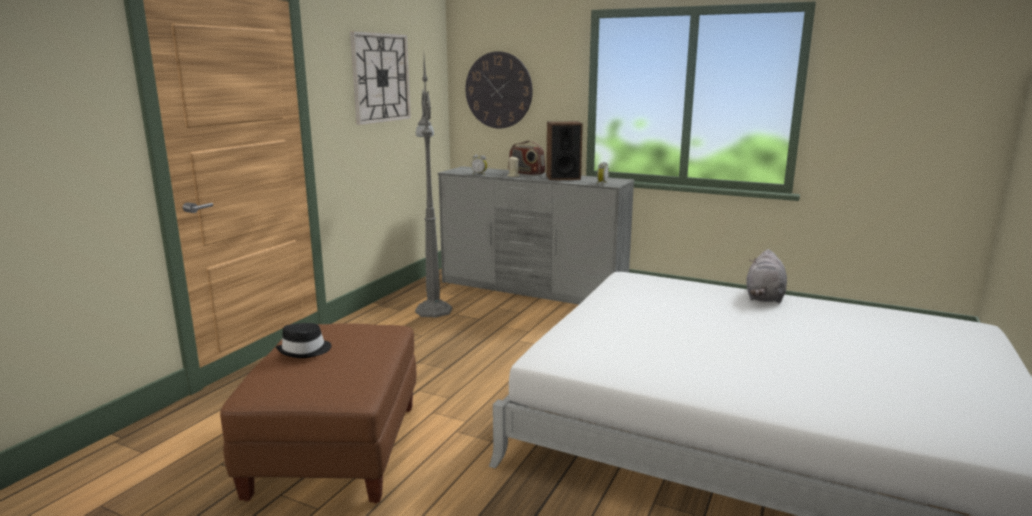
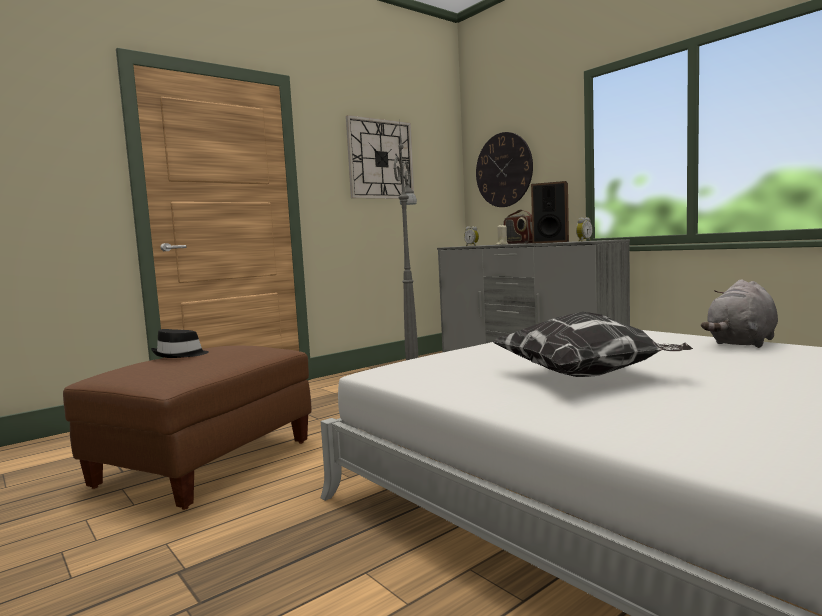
camera: 25 degrees right, 10 degrees down
none -> pillow [492,312,693,377]

